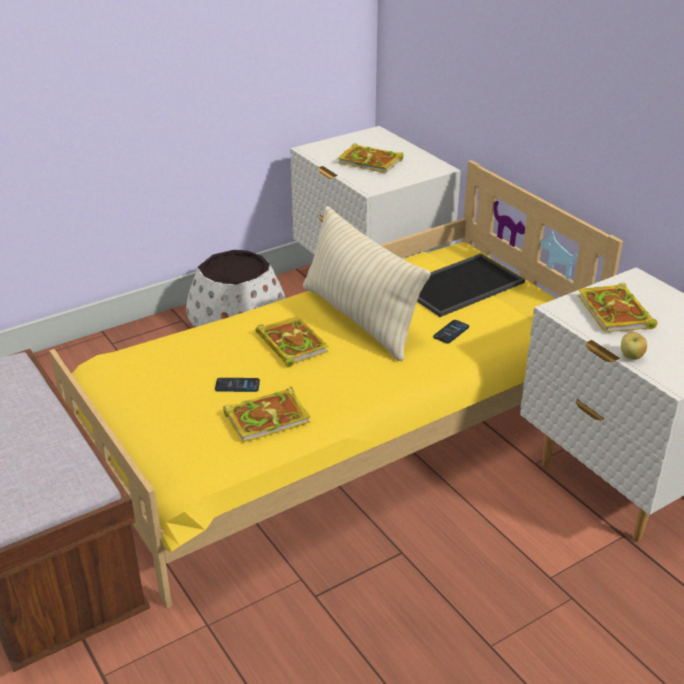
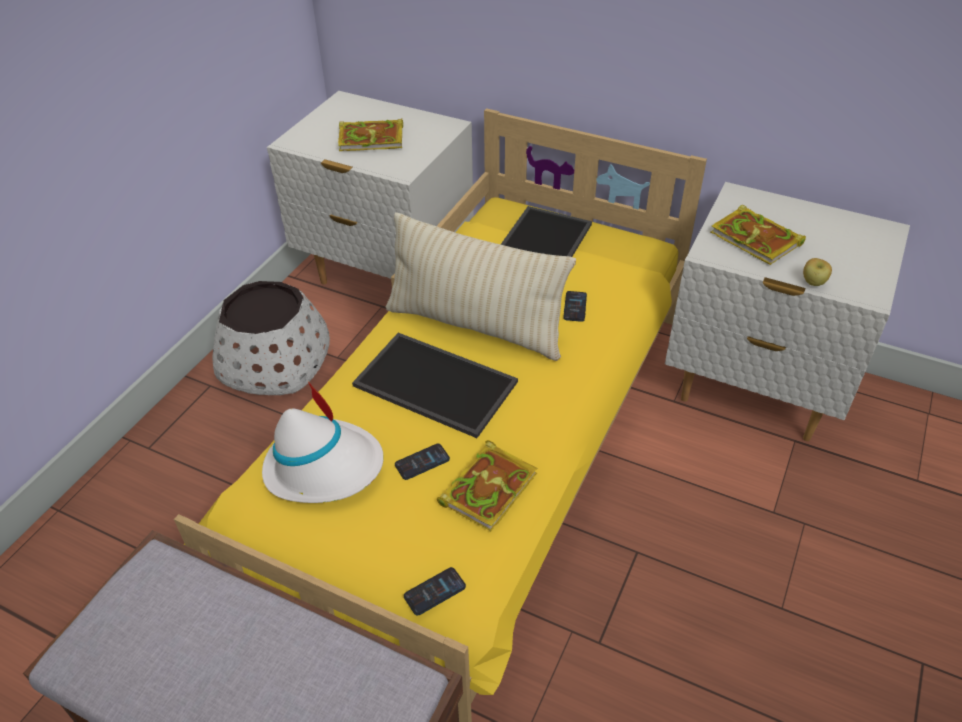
camera: 30 degrees left, 10 degrees up
book [255,316,329,367] -> tray [352,333,518,438]
none -> white hat [262,381,384,503]
none -> phone [404,567,466,615]

